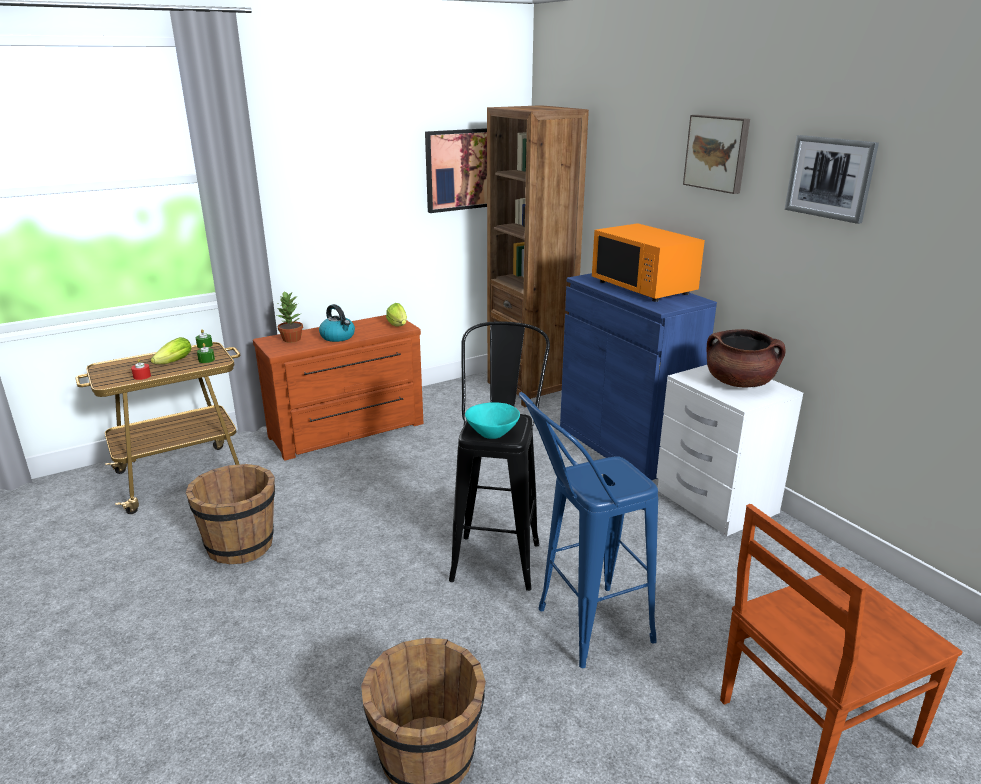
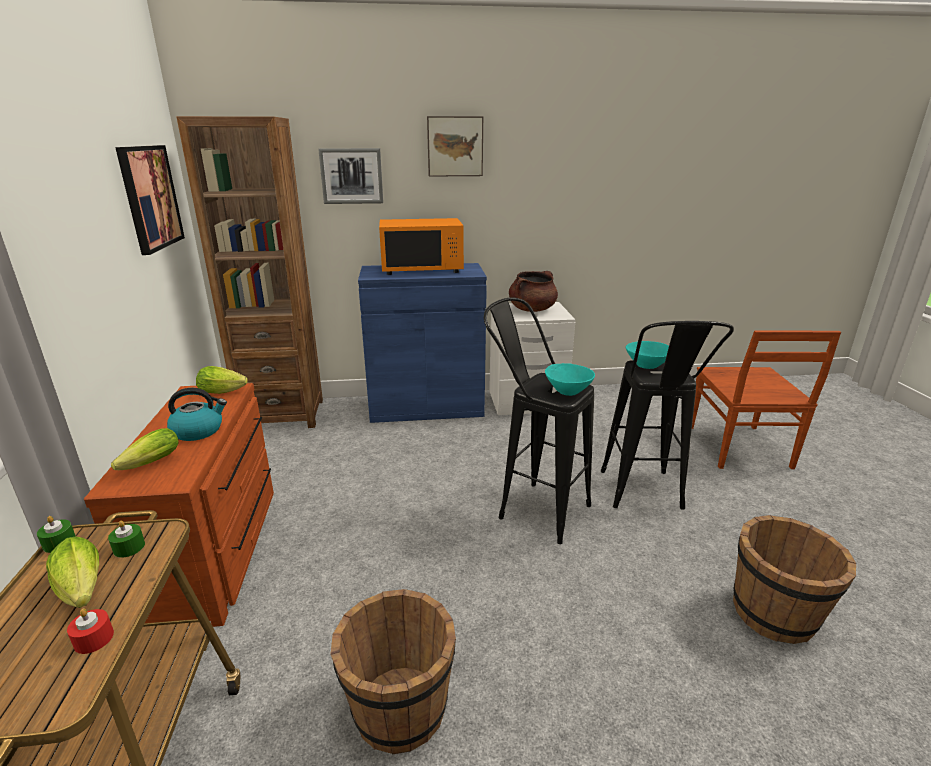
camera: 65 degrees left, 0 degrees up
potted plant [277,291,303,343] -> lettuce [111,428,178,470]
blue stool [519,392,658,668] -> black stool [601,321,734,510]
picture [784,135,879,224] -> picture moved to [318,148,383,204]
none -> turquoise bowl [626,341,669,369]

